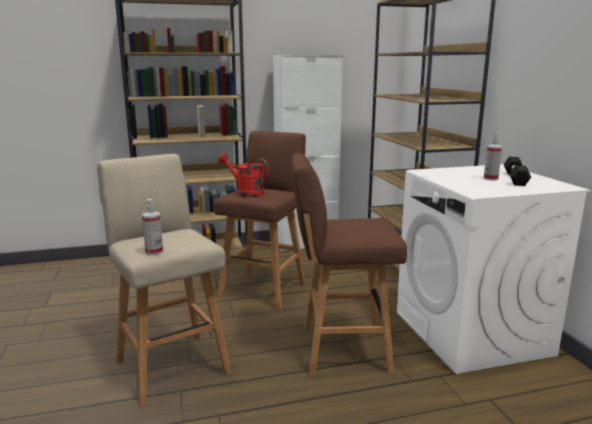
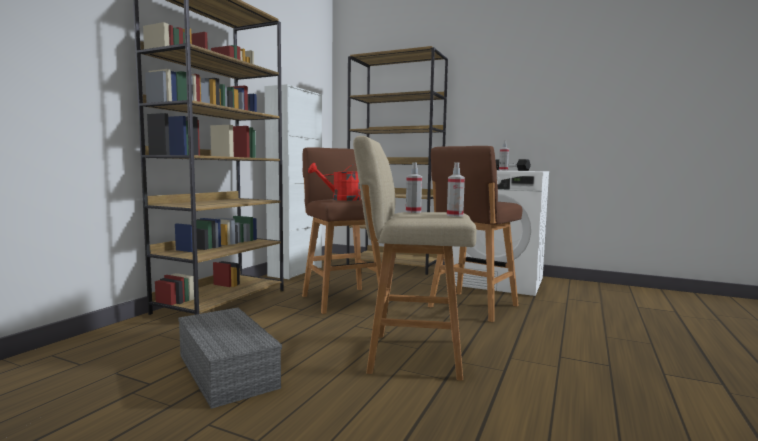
camera: 50 degrees left, 10 degrees down
none -> grey storage box [178,308,282,409]
none -> spray bottle [406,162,422,213]

